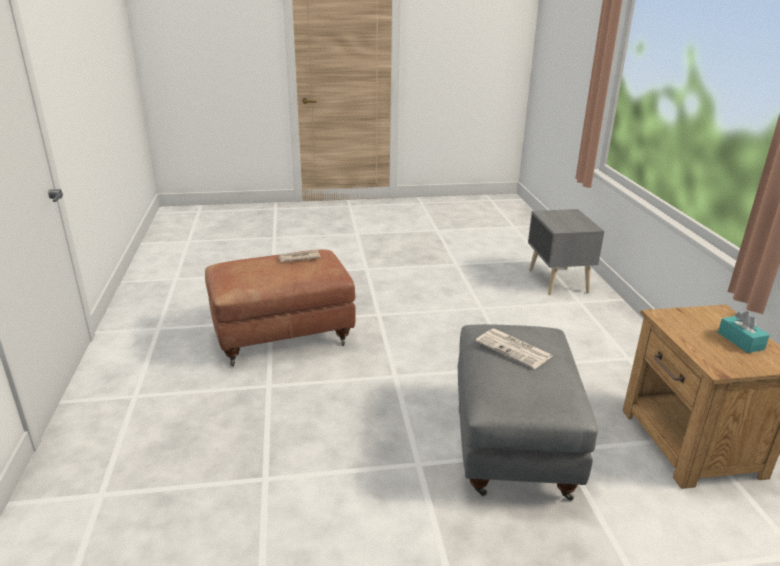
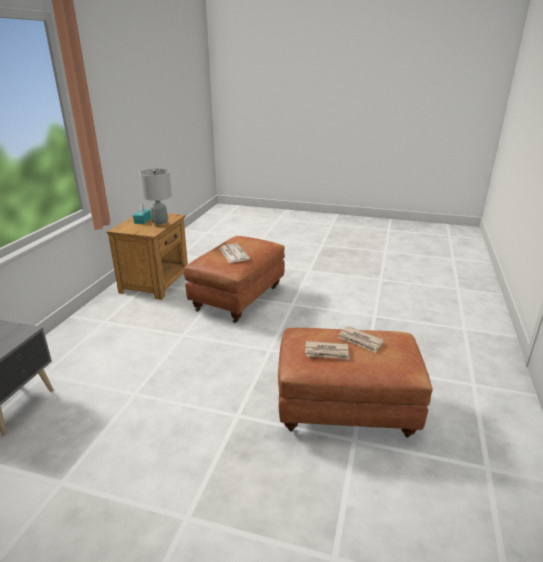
camera: 155 degrees left, 0 degrees up
grey ottoman [458,324,598,501] -> brown ottoman [184,236,285,323]
none -> grey table lamp [139,169,172,227]
none -> newspaper [338,326,384,353]

